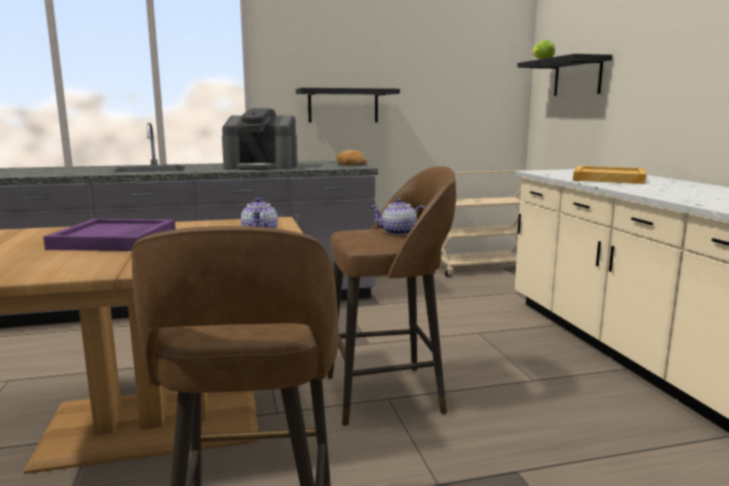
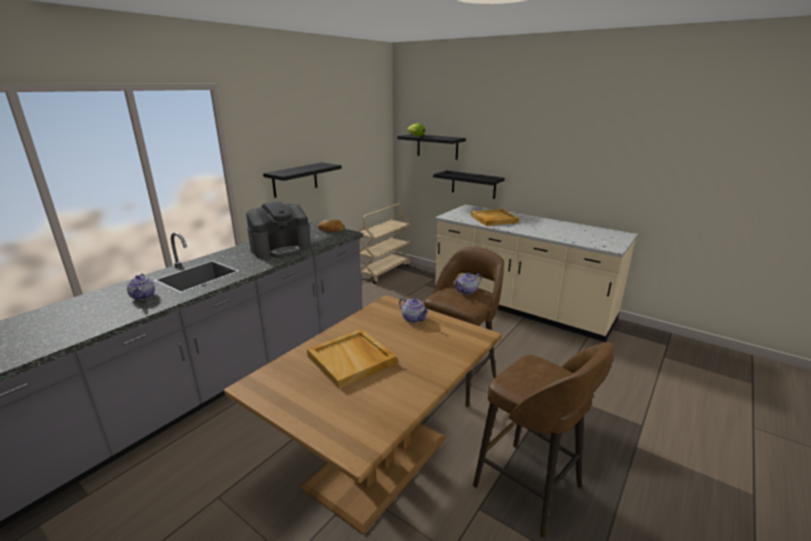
camera: 40 degrees left, 10 degrees up
purple tray [43,219,176,251] -> beige tray [307,329,397,389]
none -> teapot [127,274,155,300]
none -> black shelf [433,170,505,199]

